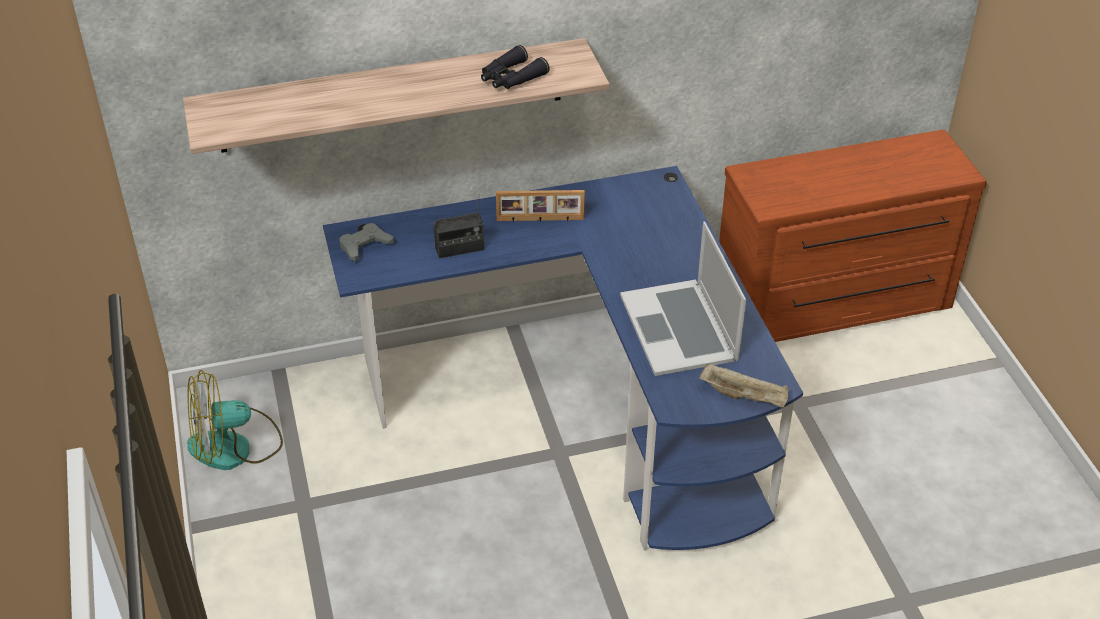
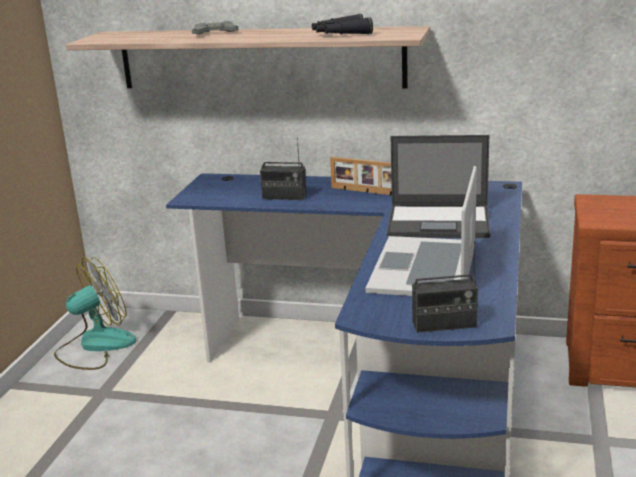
camera: 30 degrees right, 20 degrees down
fan [187,370,283,470] -> fan turned 135 degrees clockwise [54,257,136,370]
grey game controller [339,223,394,261] -> grey game controller moved to [192,21,238,35]
beige tray [699,363,789,408] -> radio [412,241,478,333]
none -> laptop [387,135,490,238]

